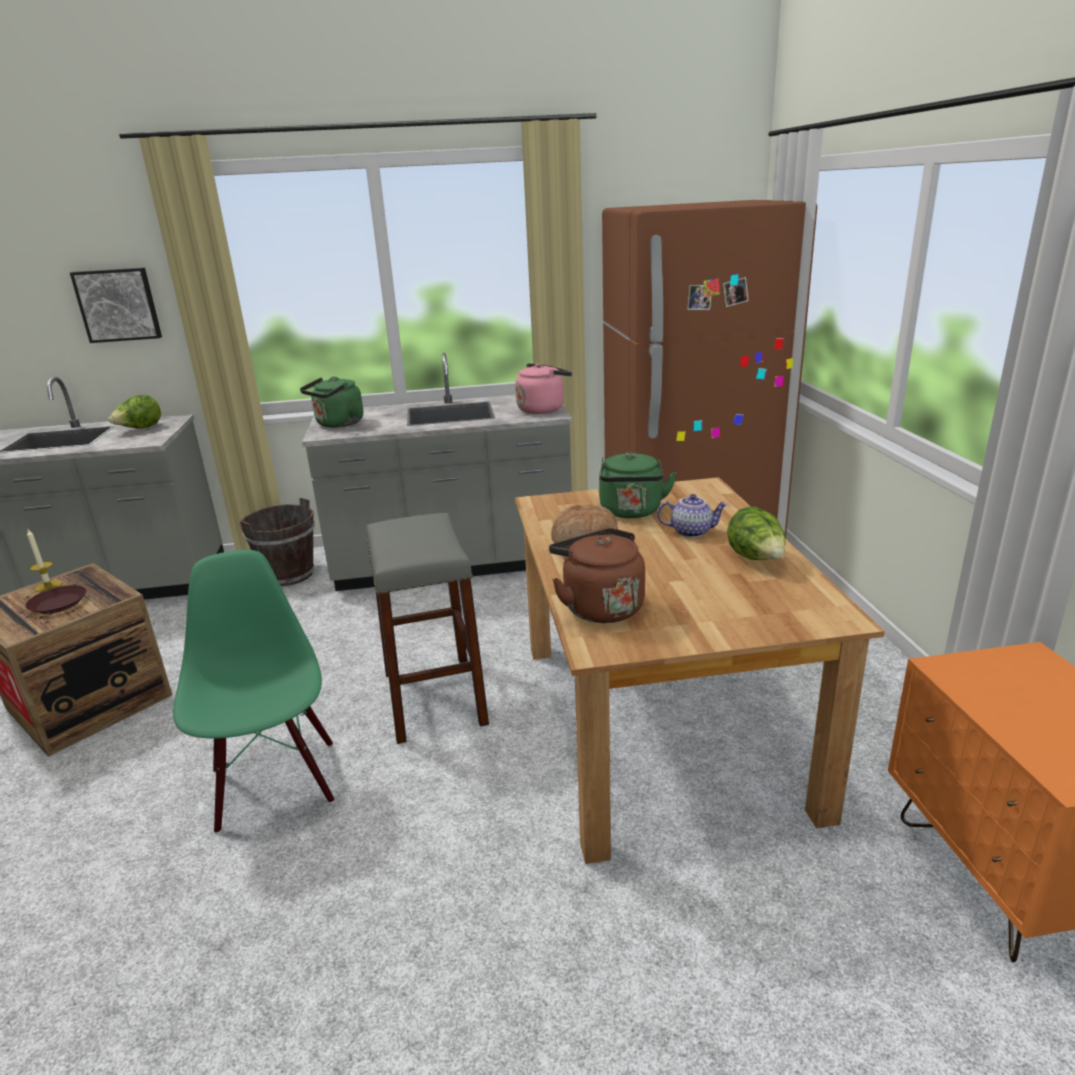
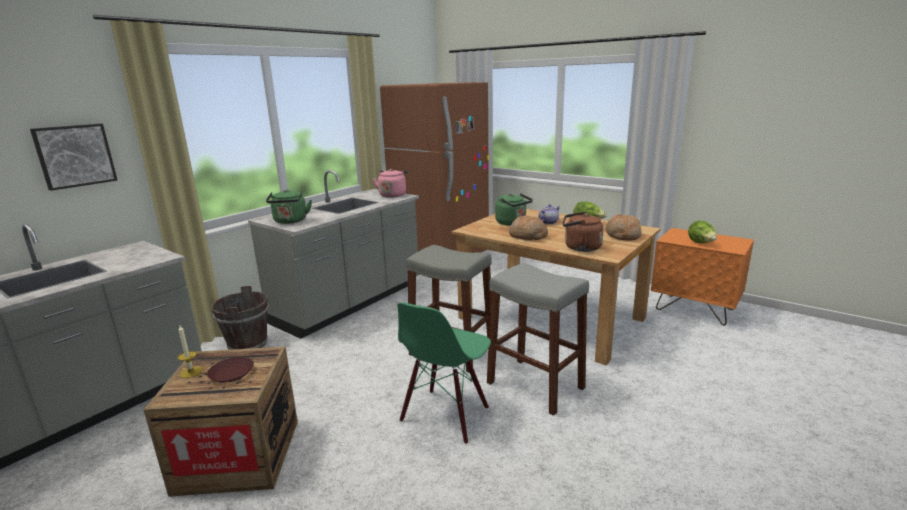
camera: 45 degrees left, 5 degrees down
lettuce [108,395,161,428] -> lettuce moved to [688,220,717,243]
green chair [173,550,334,834] -> green chair turned 90 degrees counterclockwise [397,302,491,444]
none -> grey stool [487,263,589,416]
none -> bread [605,214,642,241]

